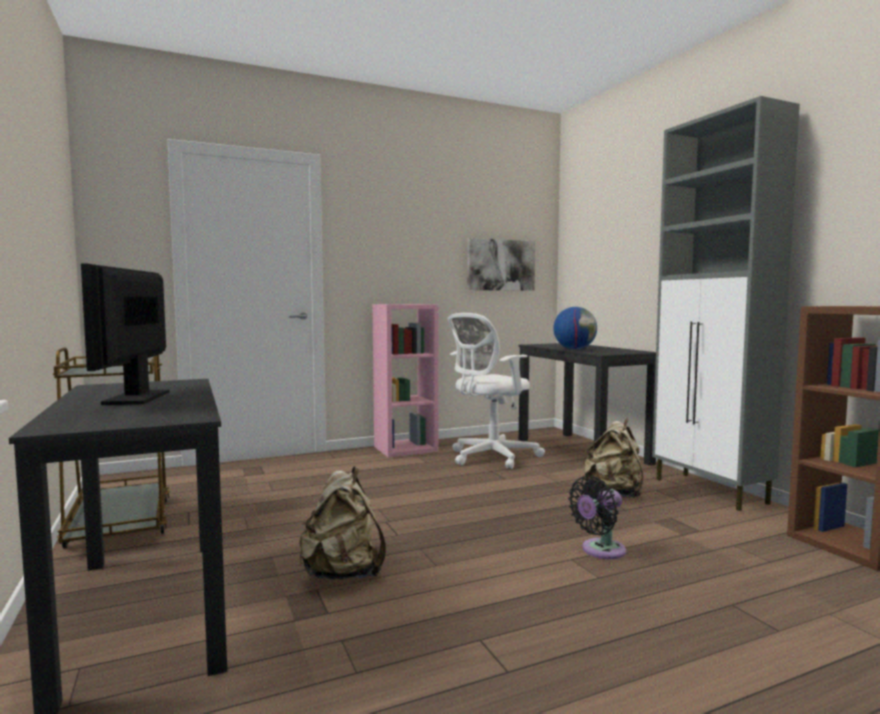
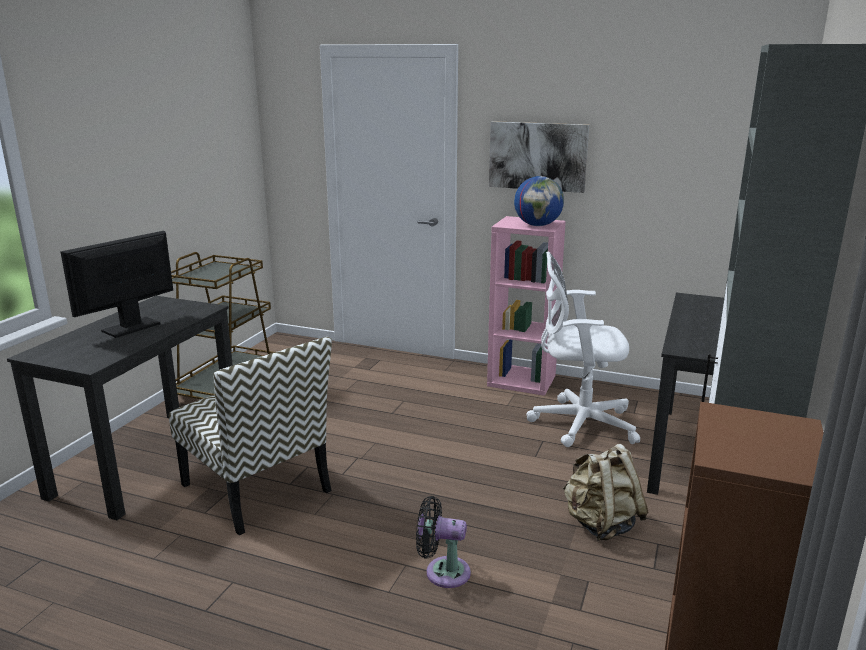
camera: 45 degrees right, 15 degrees up
beige backpack [299,467,386,579] -> chair [169,337,332,535]
picture [467,238,535,291] -> picture moved to [489,121,589,193]
globe [553,307,597,350] -> globe moved to [514,176,564,226]

